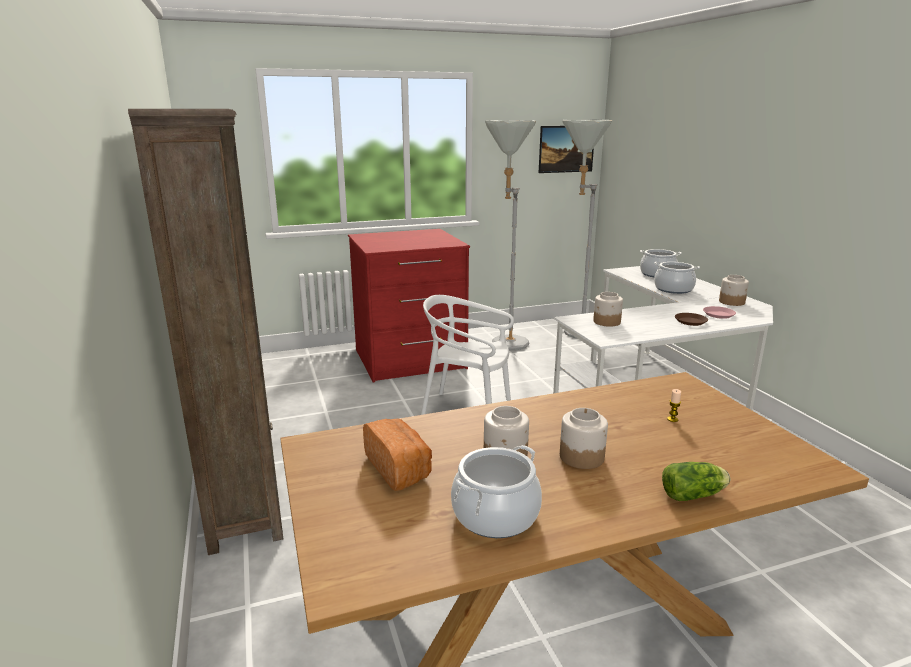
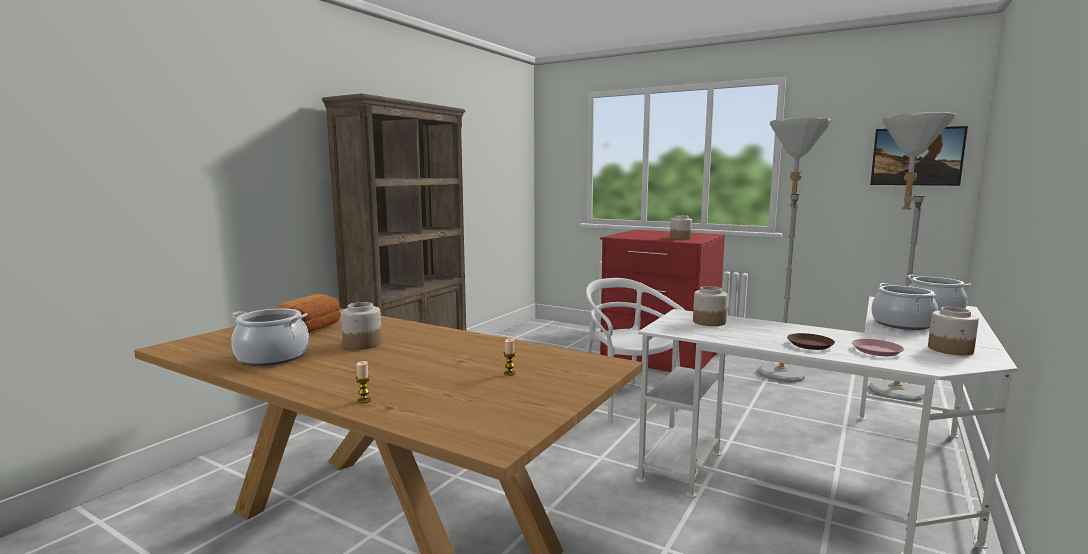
camera: 50 degrees right, 10 degrees down
jar [560,408,608,469] -> jar moved to [670,215,692,240]
lettuce [662,462,730,501] -> candle [356,361,371,404]

